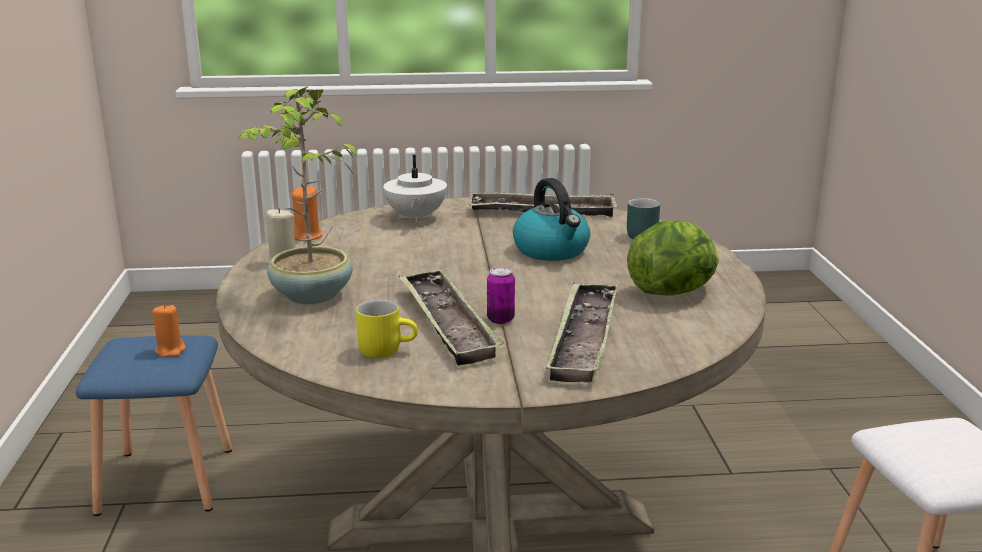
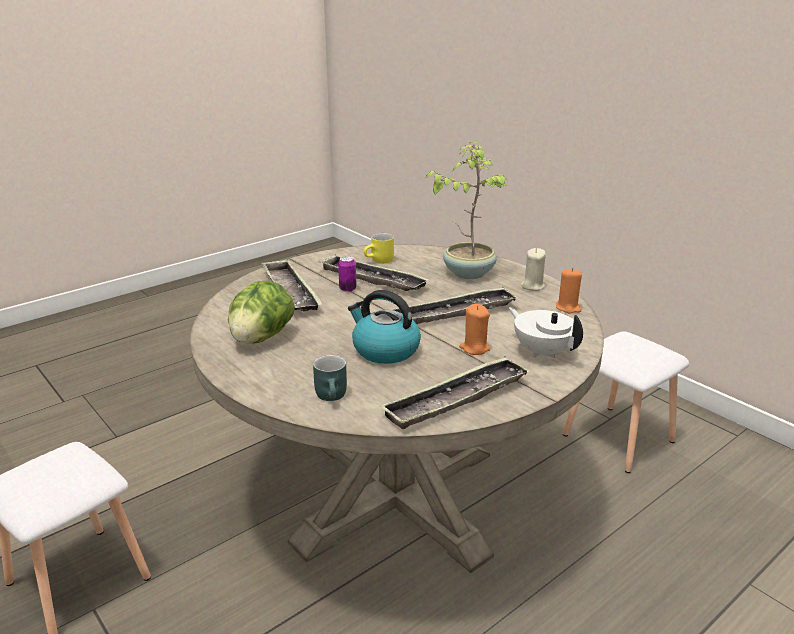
camera: 145 degrees right, 5 degrees up
blue stool [76,335,232,516] -> white stool [563,331,689,473]
orange candle [153,304,186,357] -> orange candle moved to [459,304,490,355]
none -> tray [388,287,518,324]

